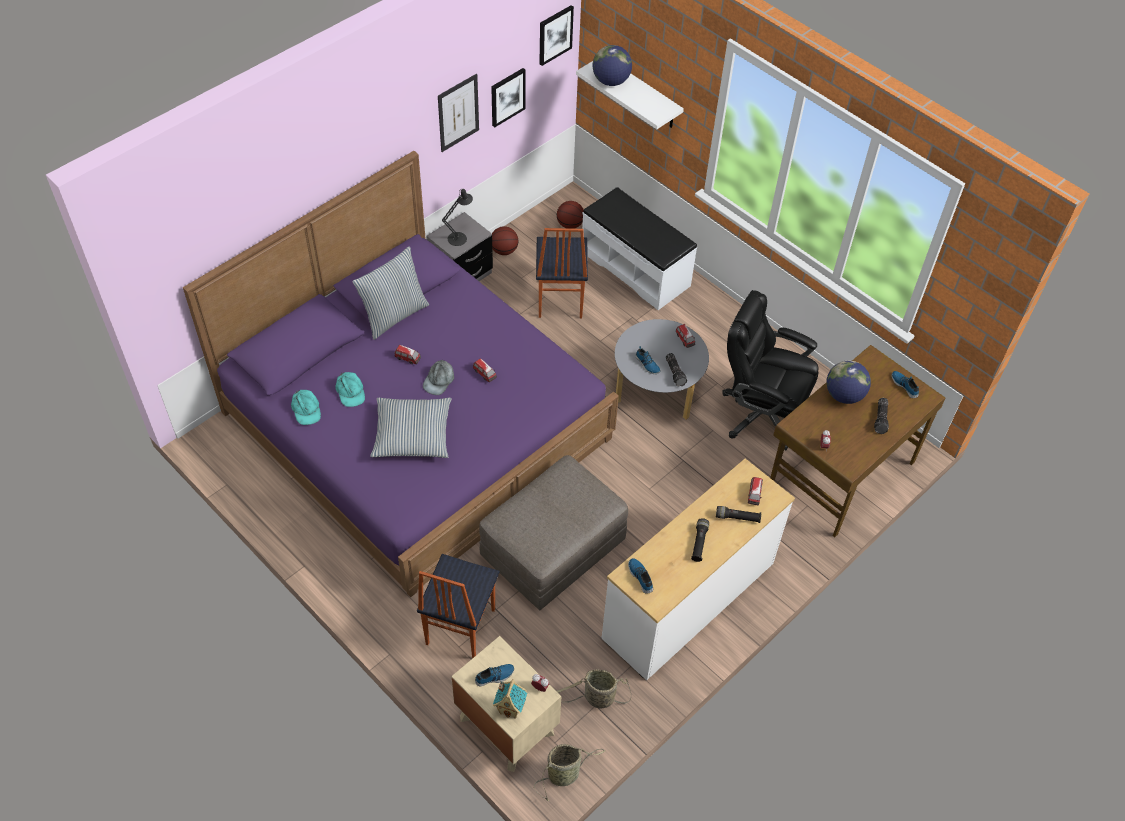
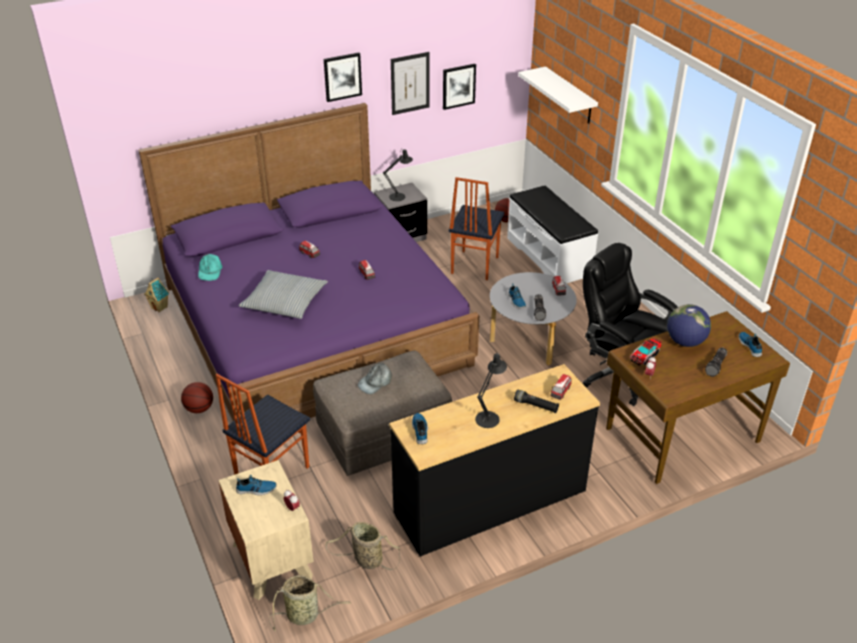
camera: 20 degrees right, 15 degrees down
turquoise cap [335,372,365,407] -> none
pillow [352,246,429,340] -> none
grey cap [423,360,454,395] -> grey cap moved to [358,363,392,394]
basketball [492,226,518,255] -> basketball moved to [181,382,213,413]
toy house [493,679,528,719] -> toy house moved to [144,277,169,312]
picture [539,5,574,66] -> picture moved to [324,53,362,102]
globe [593,45,632,86] -> none
white dresser [601,458,795,680] -> black dresser [389,364,600,557]
black flashlight [691,518,709,562] -> black table lamp [475,353,507,428]
none -> toy truck [630,337,661,366]

